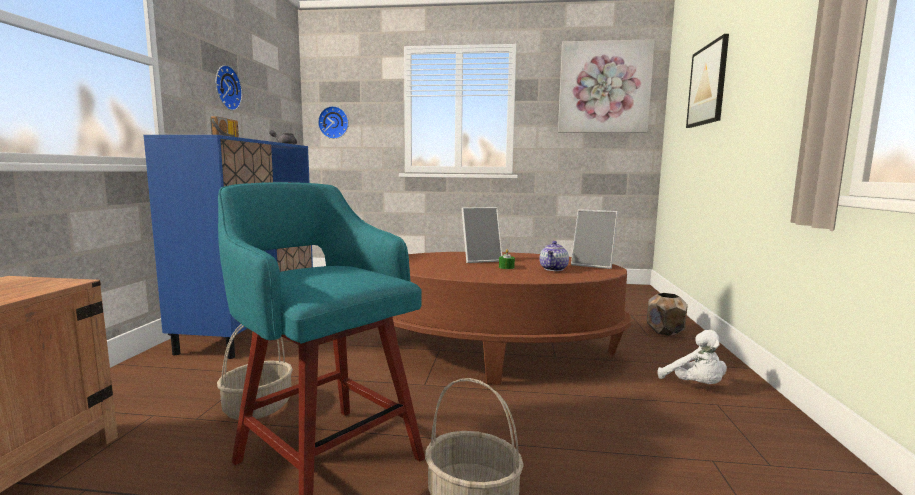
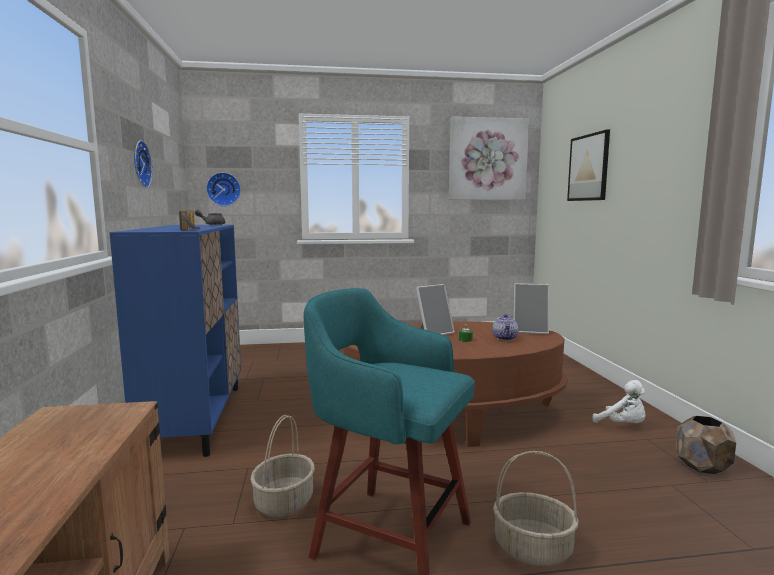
camera: 15 degrees left, 0 degrees up
brown planter [647,293,688,336] -> brown planter moved to [676,416,736,474]

